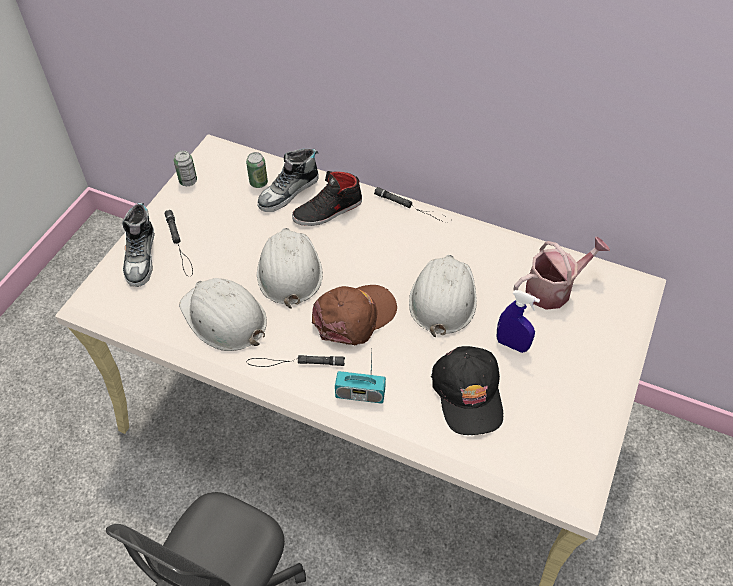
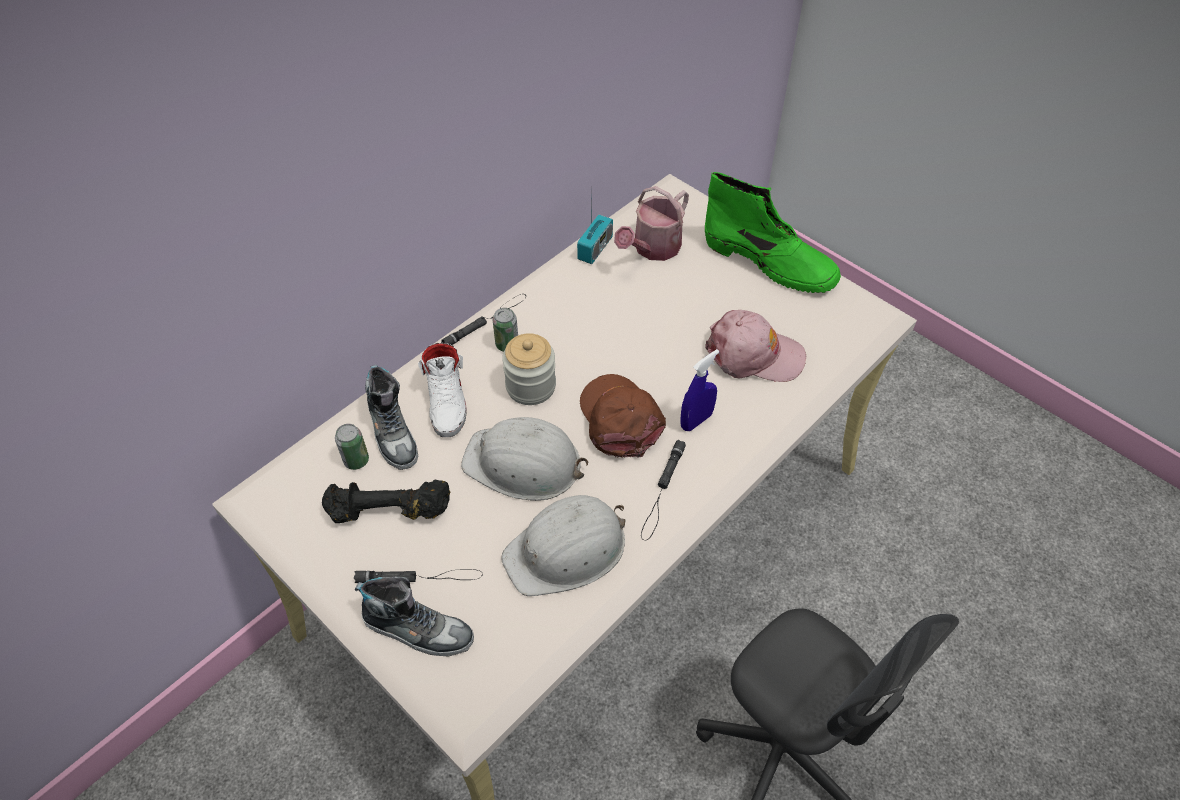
camera: 70 degrees left, 0 degrees up
can [174,151,197,186] -> can moved to [493,308,518,352]
black shoe [292,171,362,226] -> white shoe [418,343,467,437]
radio [335,348,386,404] -> radio moved to [577,186,613,264]
white hard hat [409,255,477,337] -> none
black cap [431,346,503,435] -> pink cap [705,310,807,382]
blue spray bottle [497,290,540,353] -> blue spray bottle moved to [680,349,719,431]
watering can [514,237,610,310] -> watering can turned 135 degrees counterclockwise [614,186,689,261]
none -> black dumbbell [322,480,451,523]
none -> jar [502,333,556,405]
none -> green boot [705,172,841,293]

